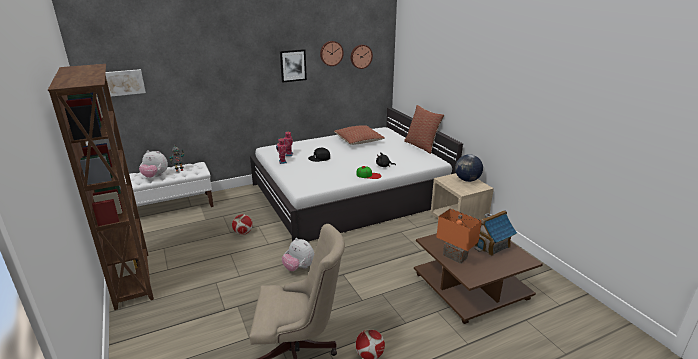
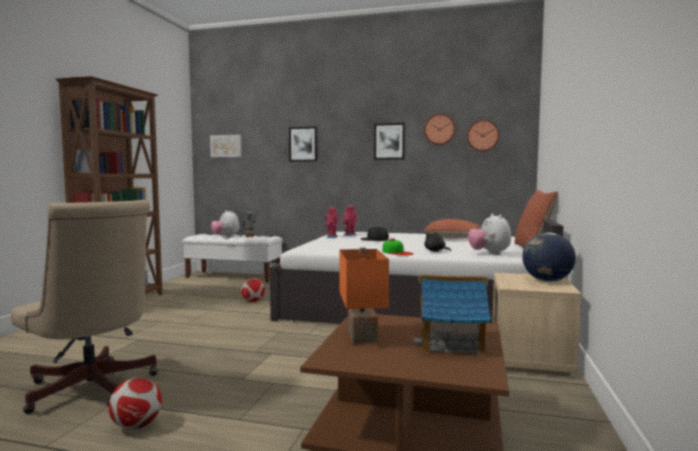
camera: 40 degrees right, 20 degrees down
plush toy [282,238,314,271] -> plush toy moved to [468,214,511,255]
none -> picture [289,127,317,162]

